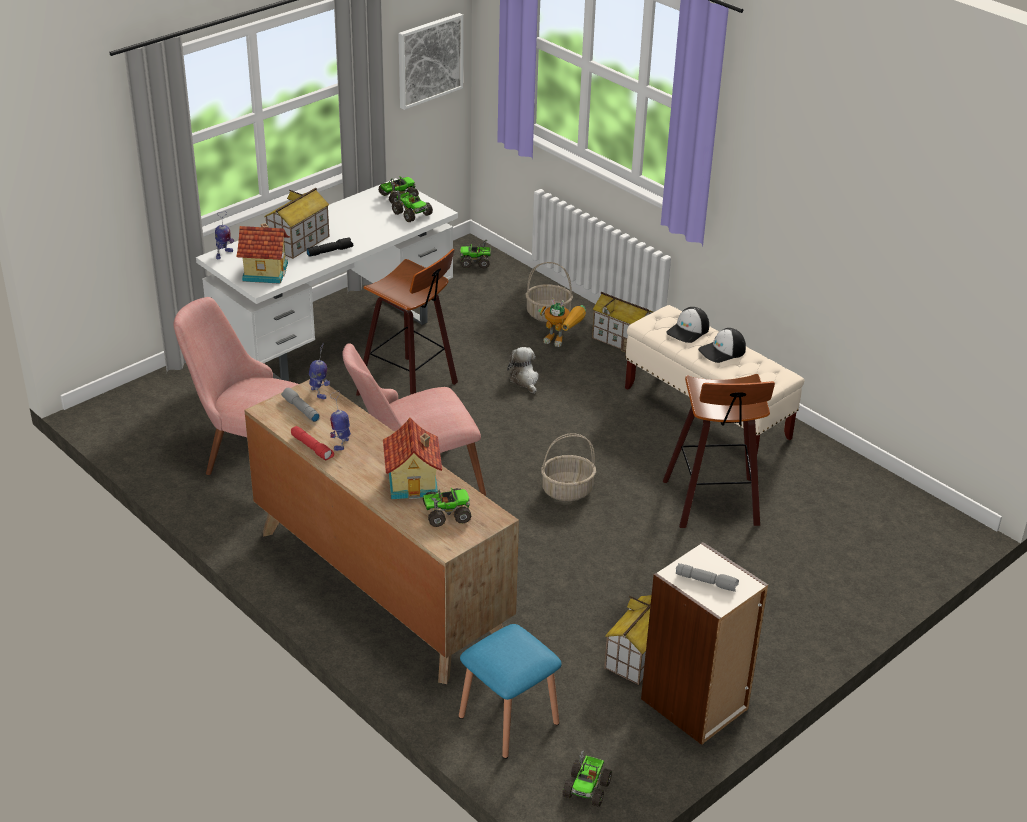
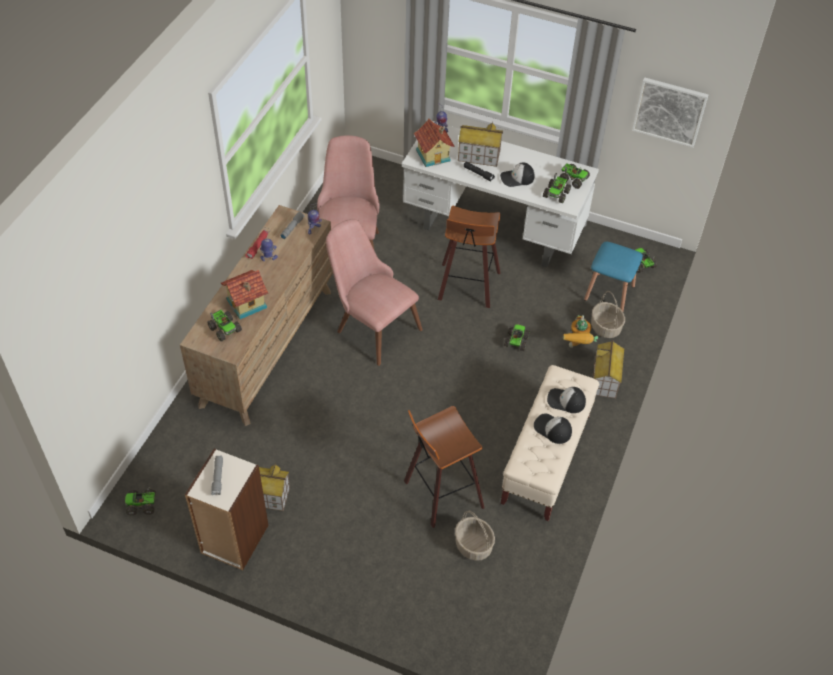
camera: 65 degrees right, 15 degrees up
blue stool [459,624,562,759] -> blue stool moved to [584,242,643,312]
plush toy [507,347,539,394] -> toy truck [504,324,530,351]
basket [541,433,596,501] -> basket moved to [455,510,495,561]
none -> cap [500,162,534,187]

